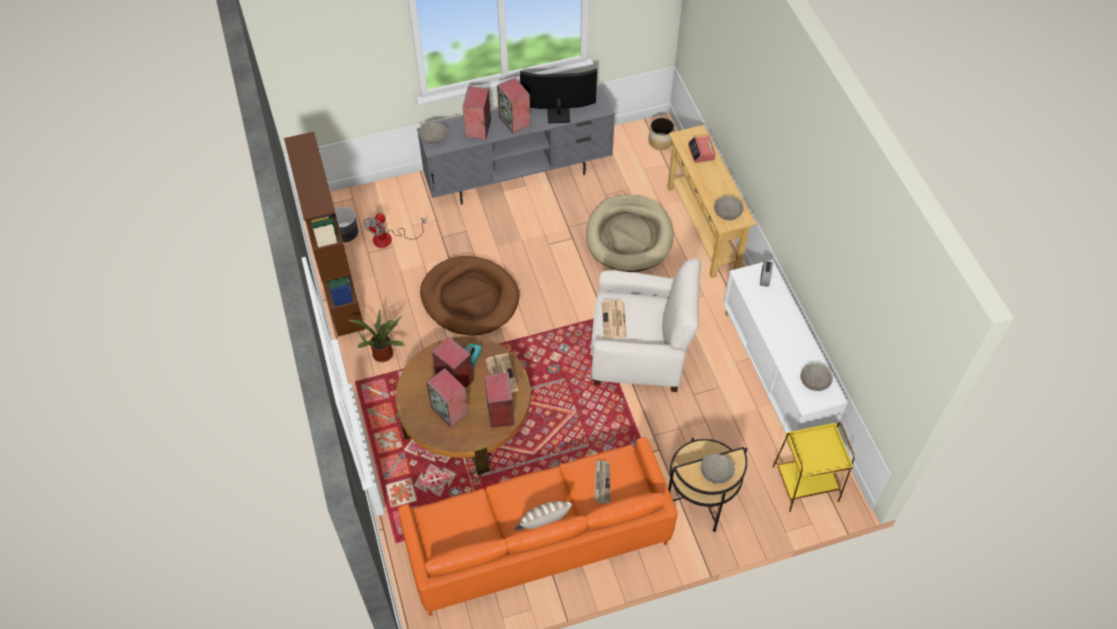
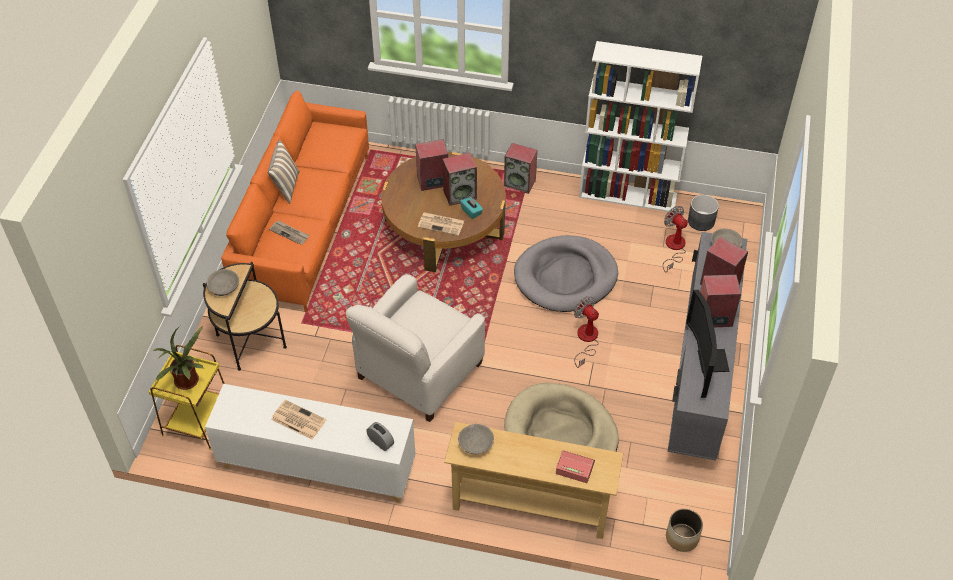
camera: 120 degrees right, 5 degrees down
brown bookcase [284,132,365,336] -> white bookcase [579,41,702,212]
potted plant [348,310,405,362] -> potted plant moved to [153,326,204,390]
brown dog bed [420,256,519,336] -> grey dog bed [514,235,618,312]
speaker [485,373,514,428] -> speaker moved to [504,143,537,194]
television [520,68,597,124] -> television turned 150 degrees clockwise [686,290,729,398]
newspaper [602,300,627,338] -> newspaper moved to [271,400,327,440]
grey bowl [800,363,833,391] -> none
none -> fan [574,296,599,368]

